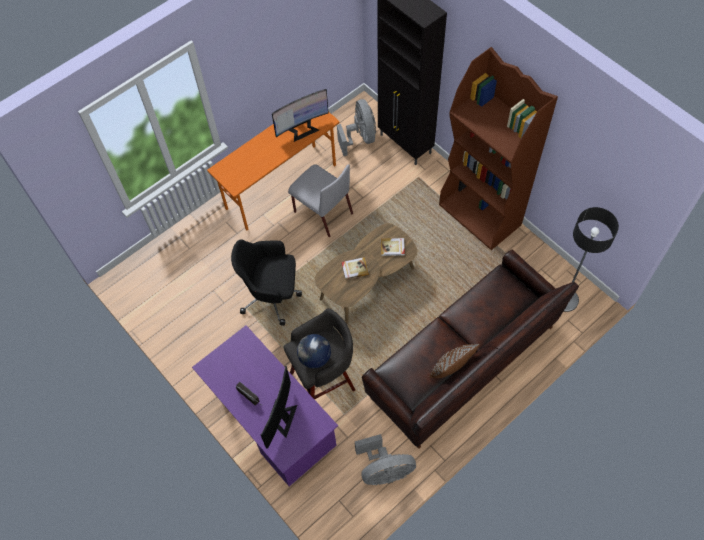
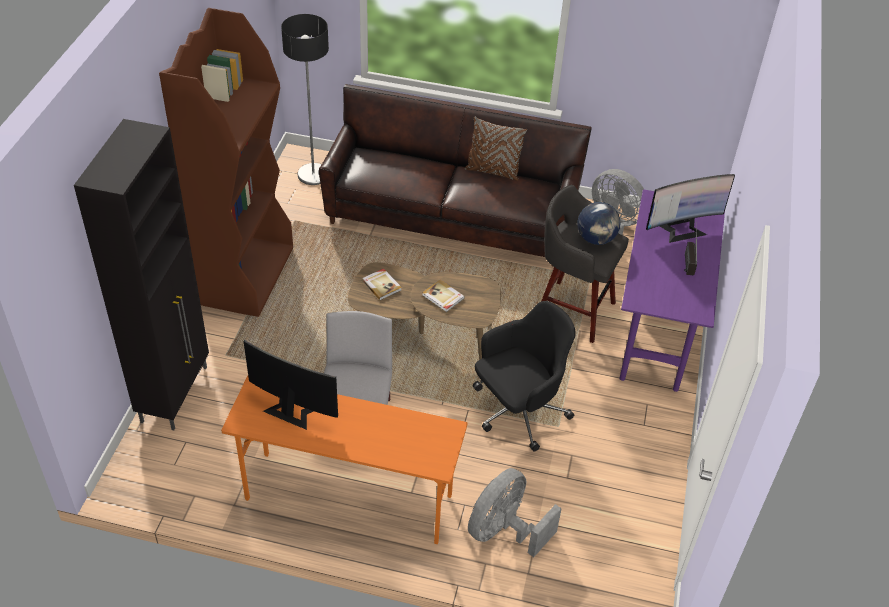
camera: 130 degrees left, 15 degrees down
black office chair [231,240,302,325] -> black office chair turned 90 degrees counterclockwise [473,301,576,452]
grey fan [337,99,376,156] -> grey fan moved to [468,468,562,557]

